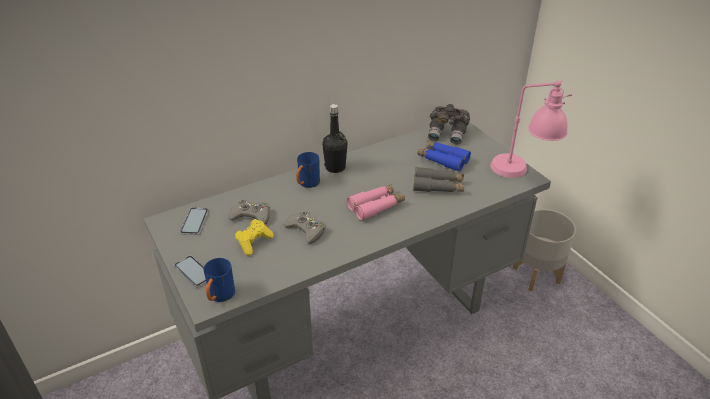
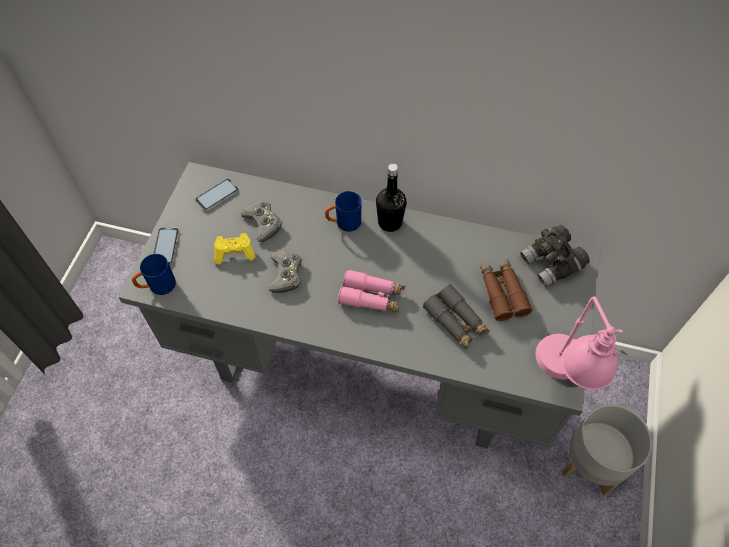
camera: 45 degrees right, 20 degrees up
blue binoculars [418,141,471,172] -> brown binoculars [480,259,533,321]

